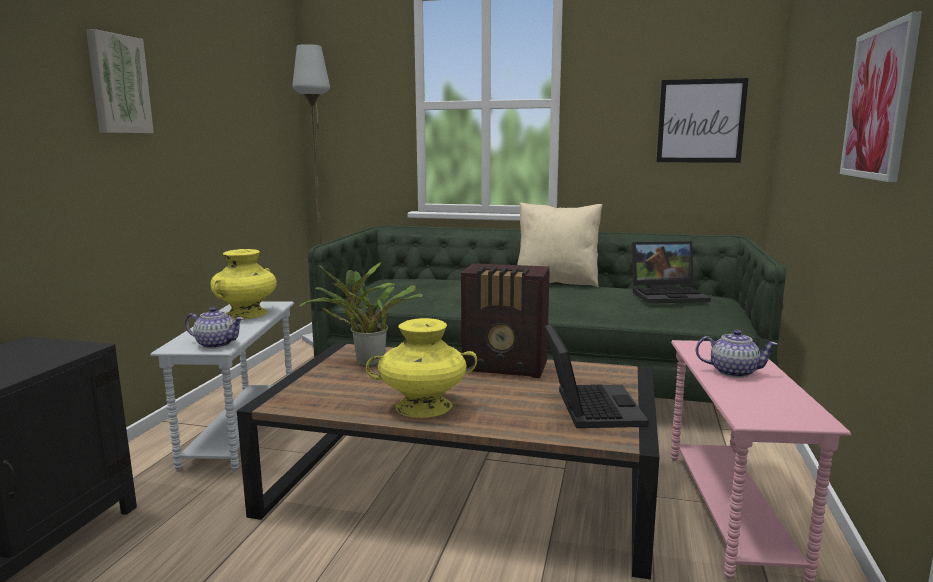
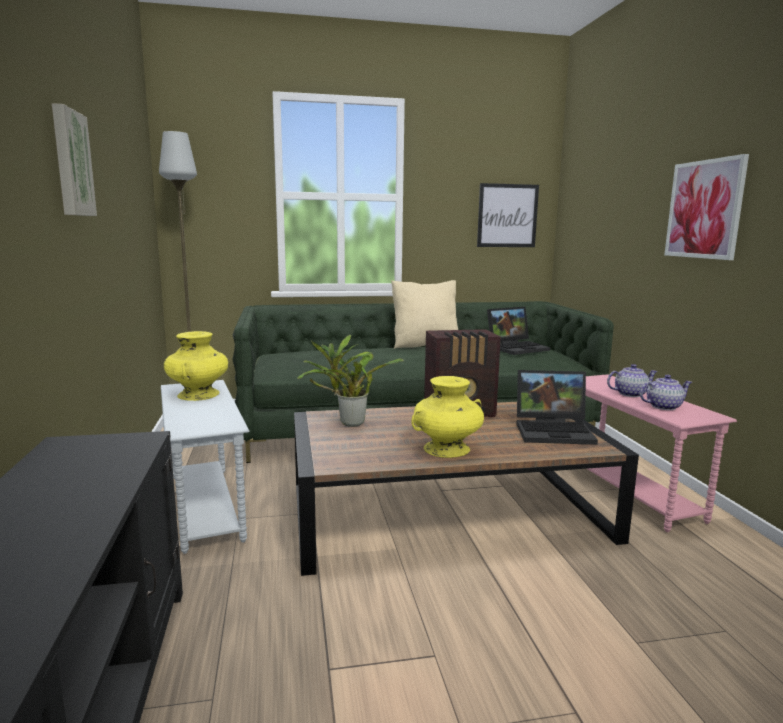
camera: 25 degrees left, 0 degrees up
teapot [185,307,244,349] -> teapot moved to [640,375,692,410]
laptop [545,324,649,428] -> laptop turned 120 degrees clockwise [516,370,598,445]

